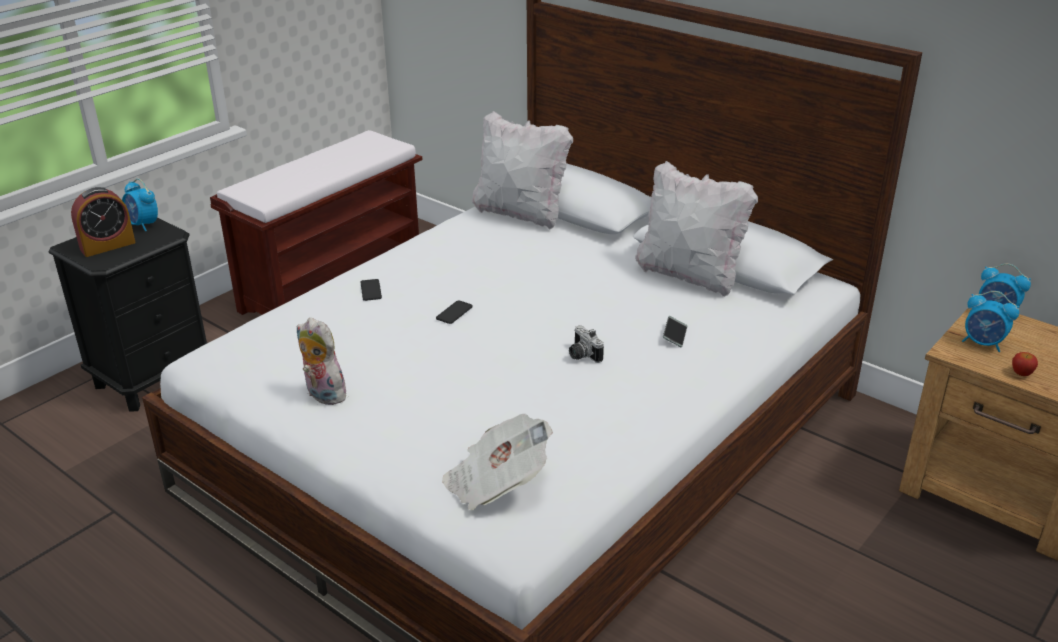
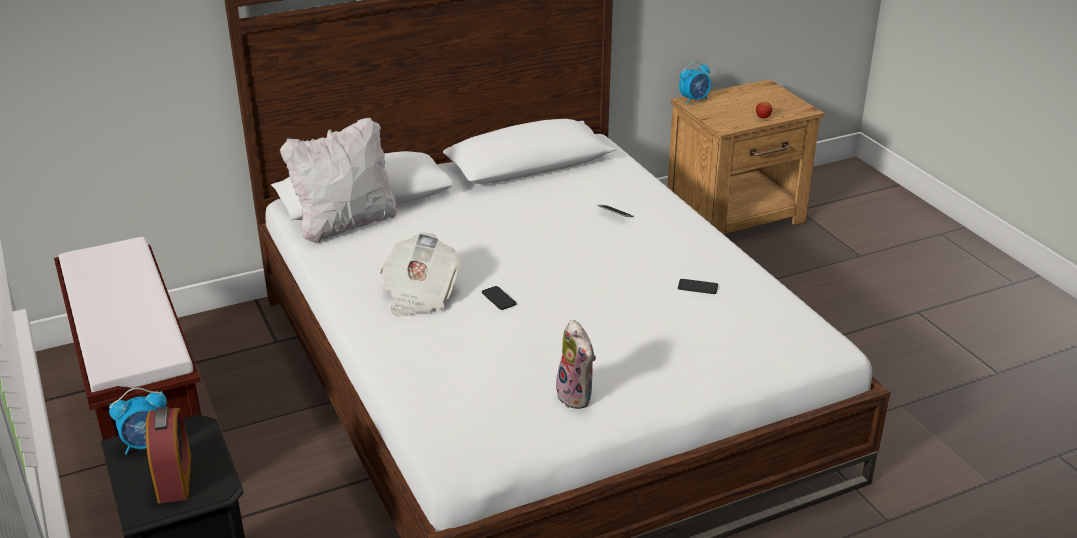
camera: 65 degrees left, 0 degrees up
plush toy [297,318,350,405] -> plush toy turned 90 degrees counterclockwise [556,320,596,409]
phone [361,279,382,301] -> phone moved to [678,279,718,294]
newspaper [442,414,553,511] -> newspaper moved to [380,233,461,316]
camera [569,325,604,363] -> none
white pillow [635,161,758,297] -> none
alarm clock [962,291,1019,352] -> none

